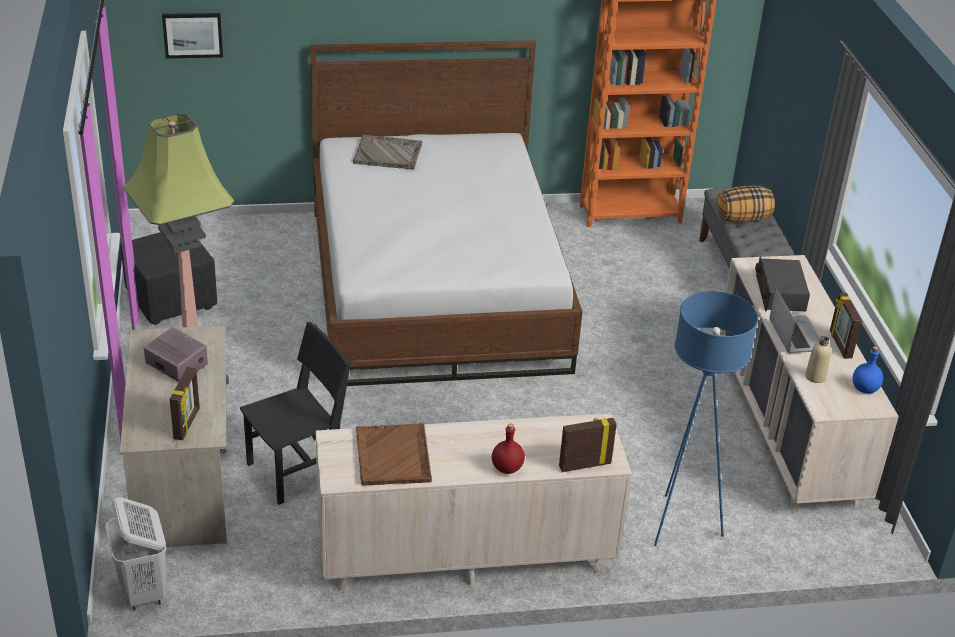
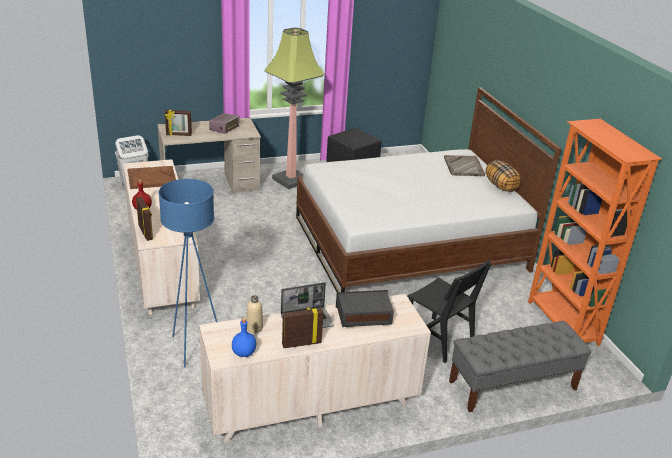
camera: 80 degrees right, 5 degrees down
picture [162,13,223,59] -> none
black chair [240,322,351,505] -> black chair moved to [407,259,491,363]
pillow [717,186,775,222] -> pillow moved to [485,160,522,192]

